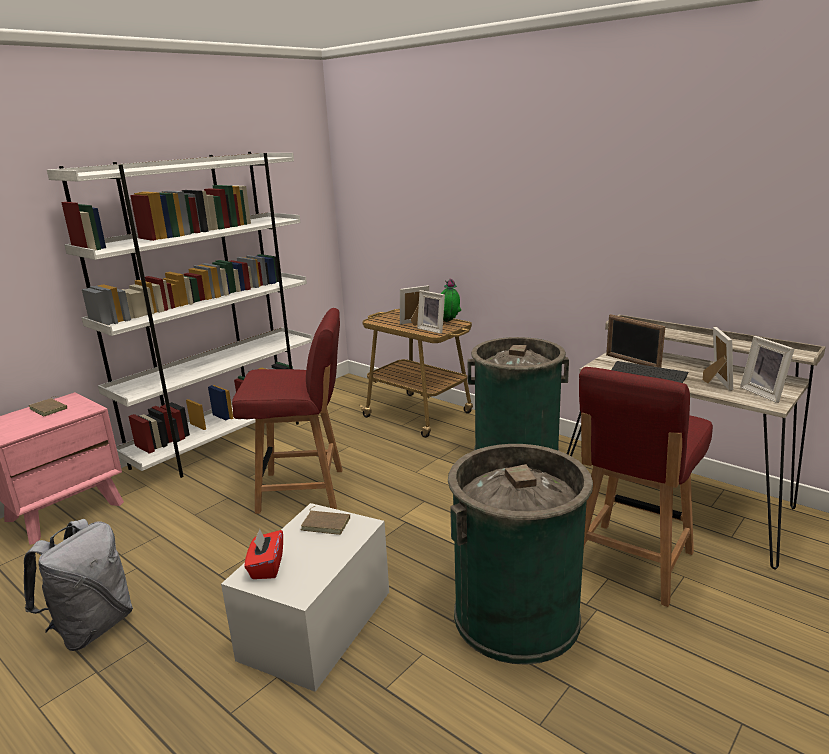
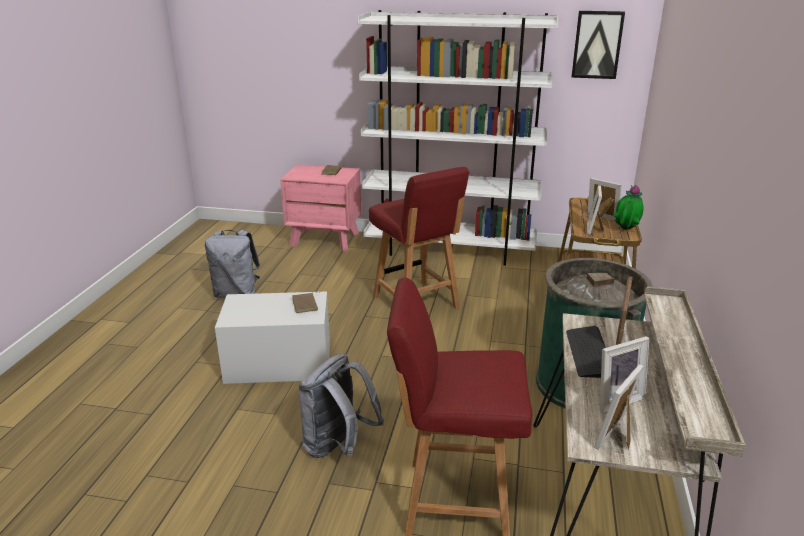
camera: 60 degrees right, 5 degrees up
red tissue box [245,529,283,579] -> none
green trash can [448,444,593,665] -> grey backpack [299,353,384,458]
none -> picture [572,11,625,79]

